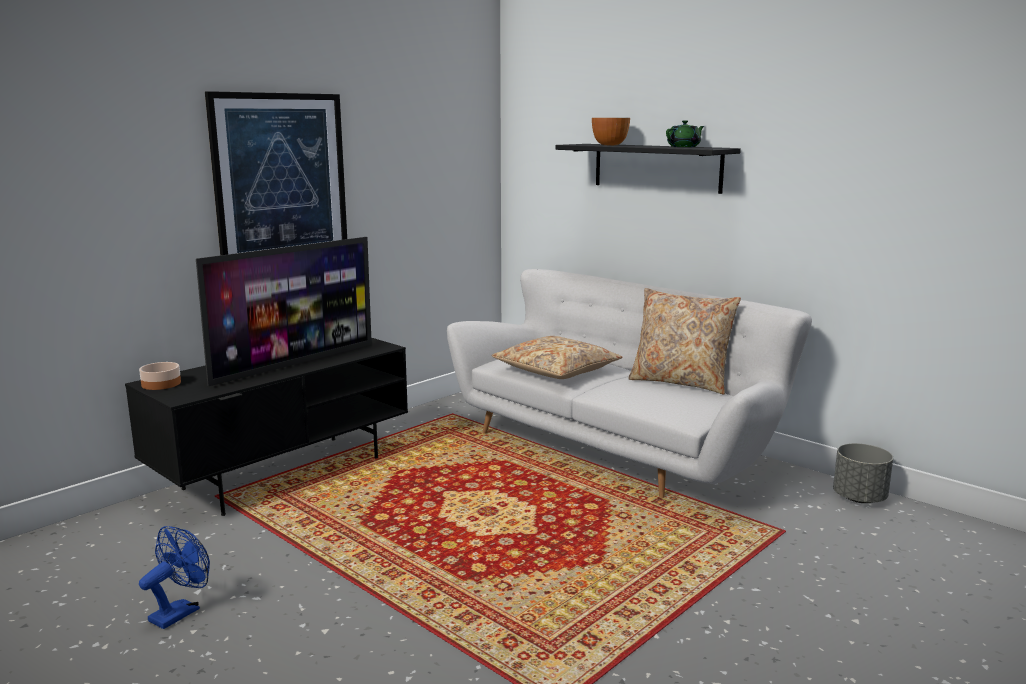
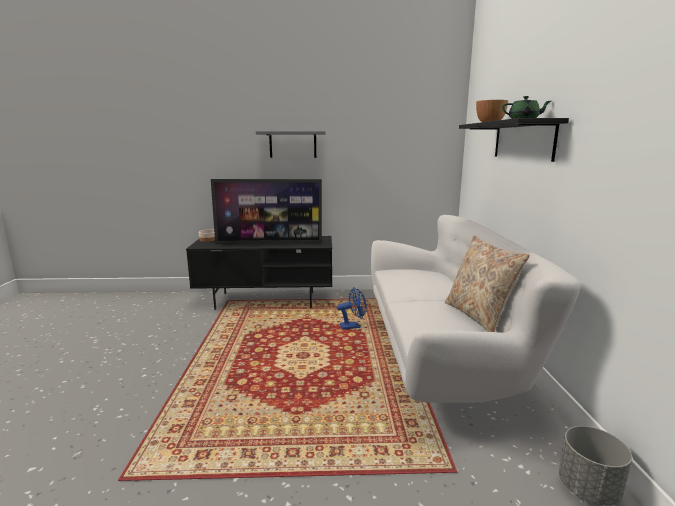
camera: 45 degrees right, 0 degrees up
blue fan [139,526,210,629] -> blue fan moved to [337,287,367,330]
picture [205,91,347,255] -> grey shelf [256,131,326,158]
beige pillow [492,336,623,379] -> none

